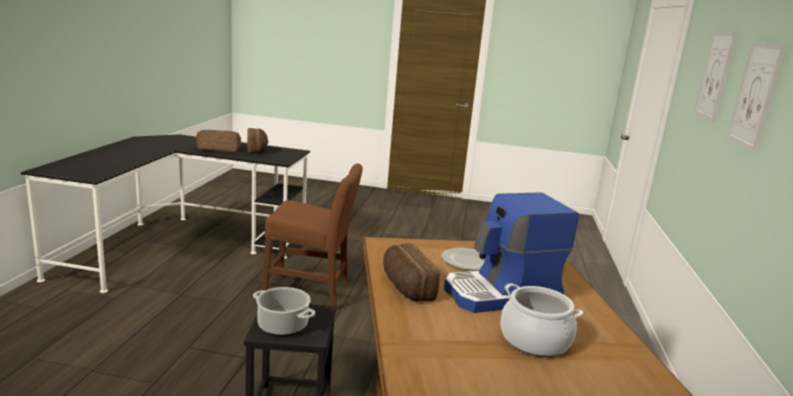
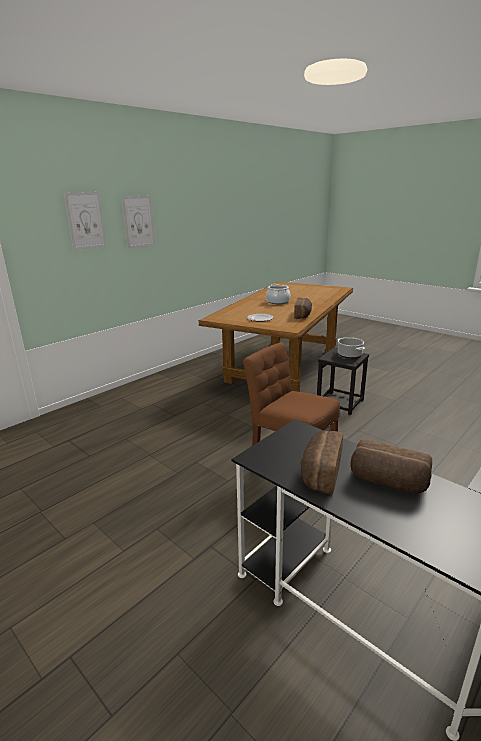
camera: 145 degrees left, 5 degrees up
coffee machine [444,192,579,313] -> none

